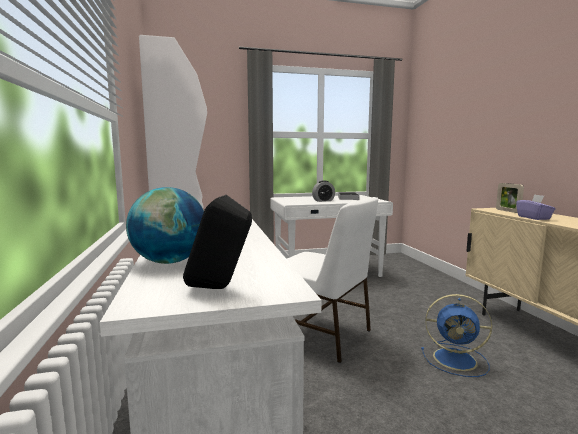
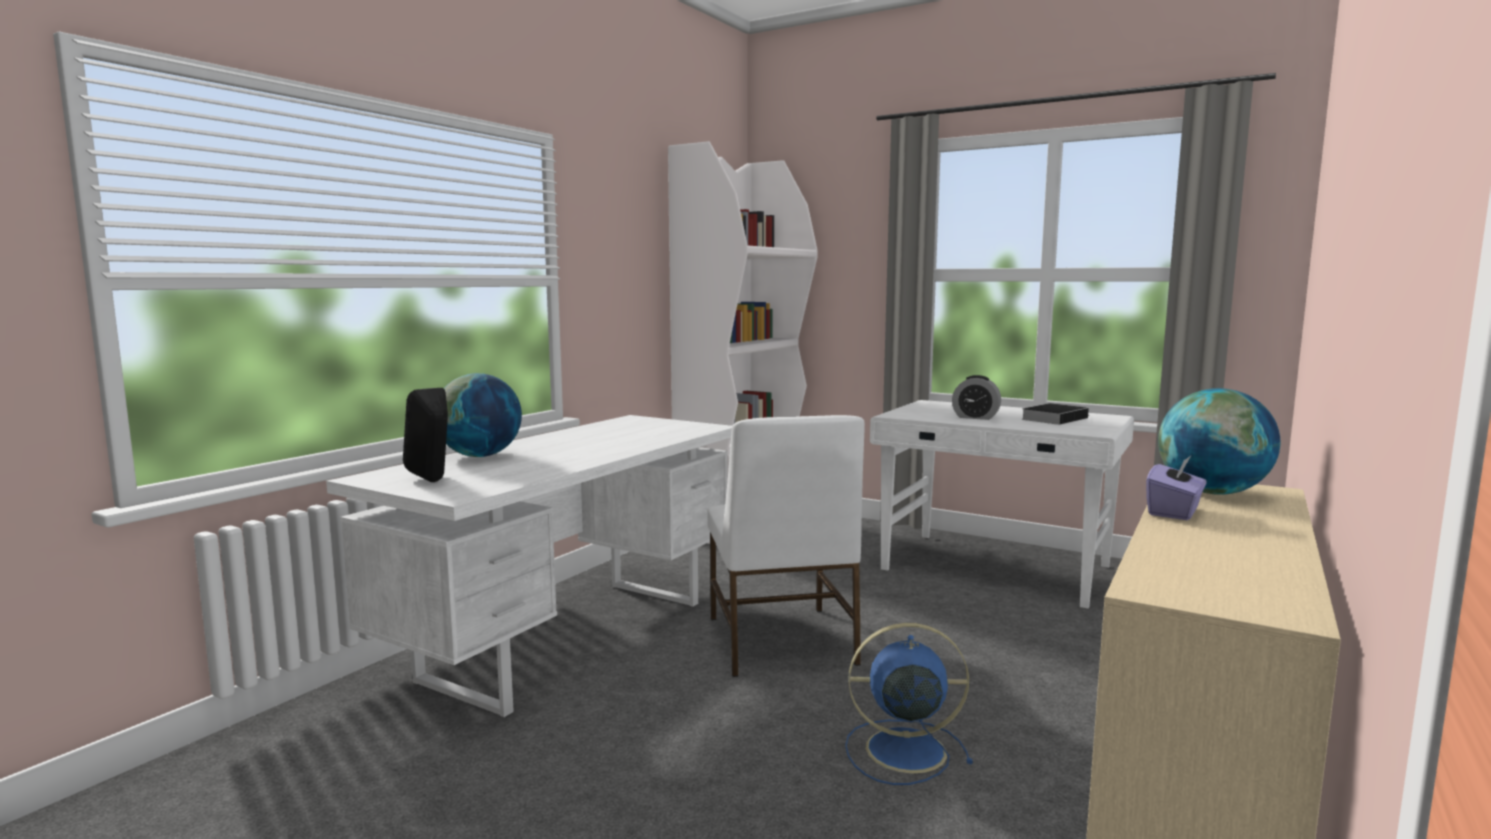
camera: 45 degrees right, 0 degrees up
blue fan [421,294,492,377] -> blue fan turned 120 degrees clockwise [845,623,973,785]
picture frame [496,183,524,213] -> globe [1158,388,1280,495]

